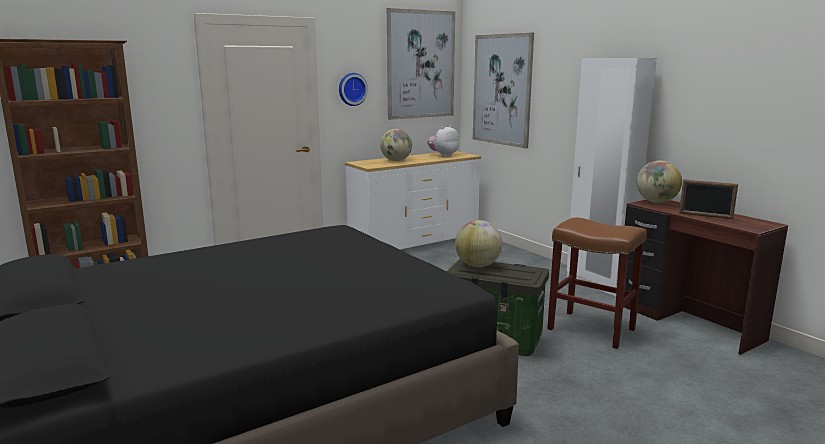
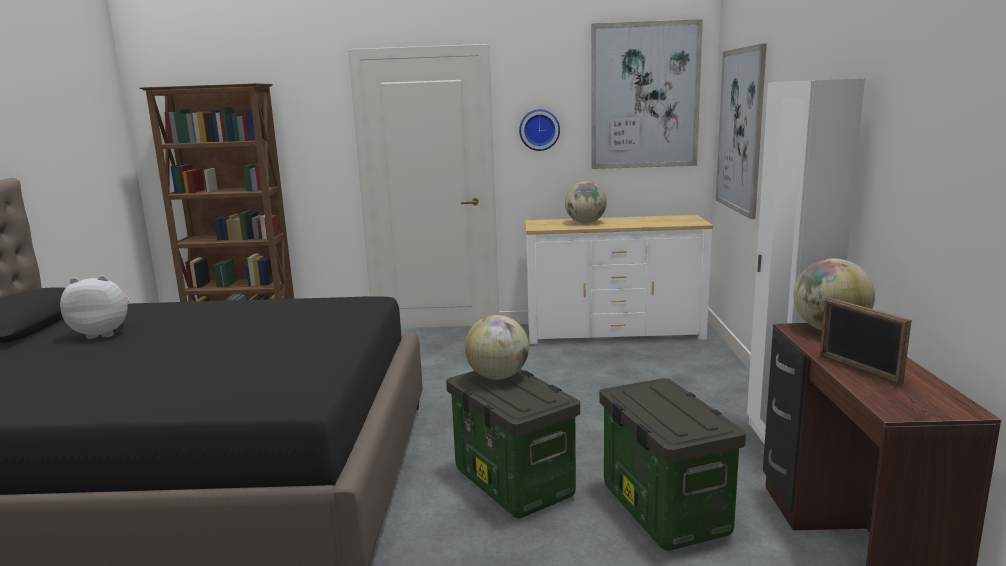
camera: 35 degrees right, 0 degrees up
plush toy [427,125,459,157] -> plush toy moved to [60,275,129,339]
brown stool [547,217,647,349] -> storage box [599,378,746,551]

